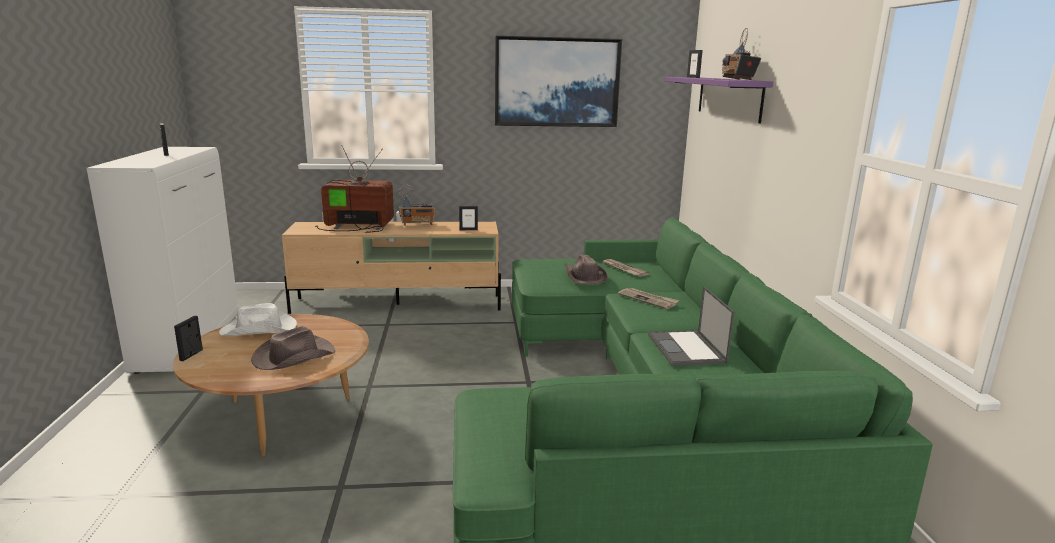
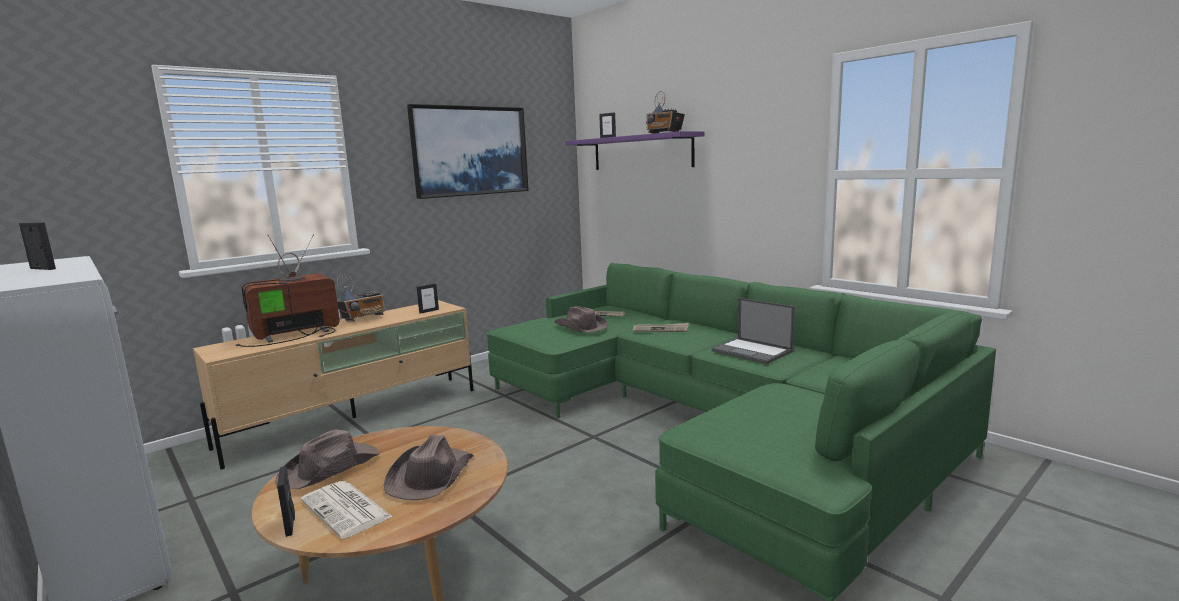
camera: 35 degrees left, 5 degrees down
white hat [219,303,297,336] -> brown hat [275,430,380,489]
none -> newspaper [301,481,393,539]

